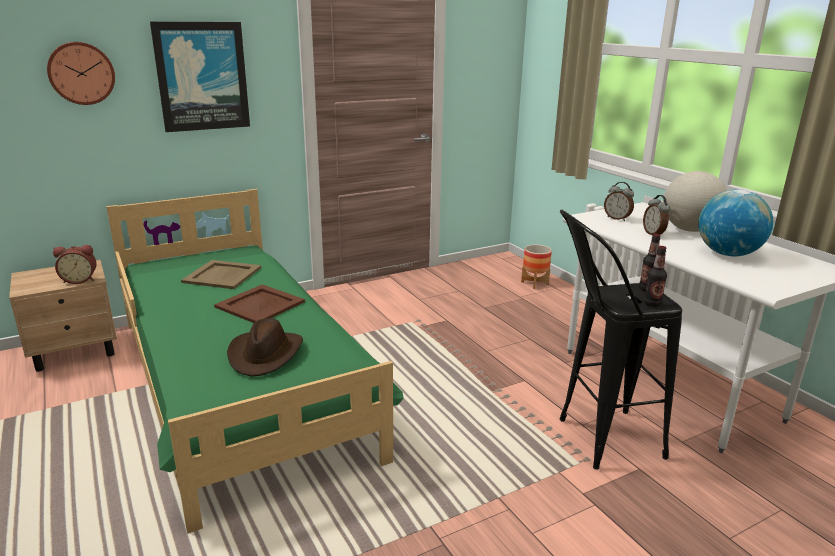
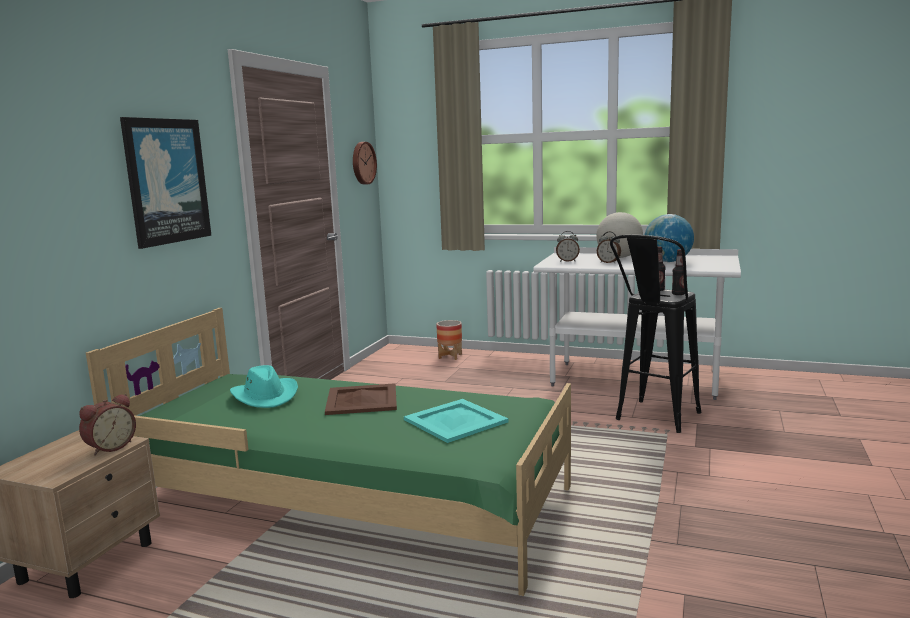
camera: 40 degrees left, 10 degrees down
wall clock [47,42,115,105] -> wall clock moved to [353,142,377,184]
beige tray [181,260,261,289] -> turquoise hat [230,365,298,408]
brown hat [227,318,303,377] -> turquoise tray [404,399,509,443]

